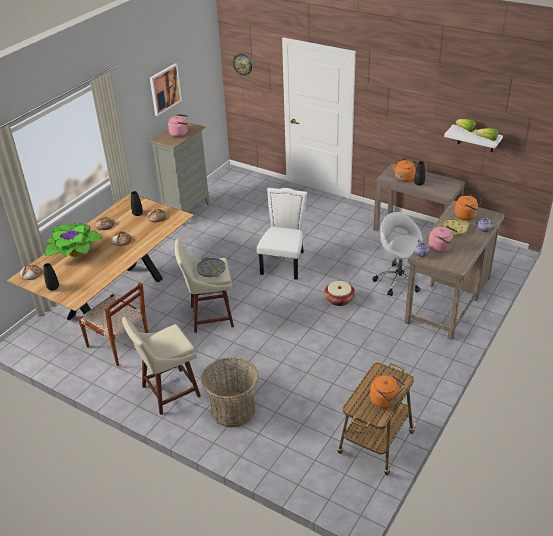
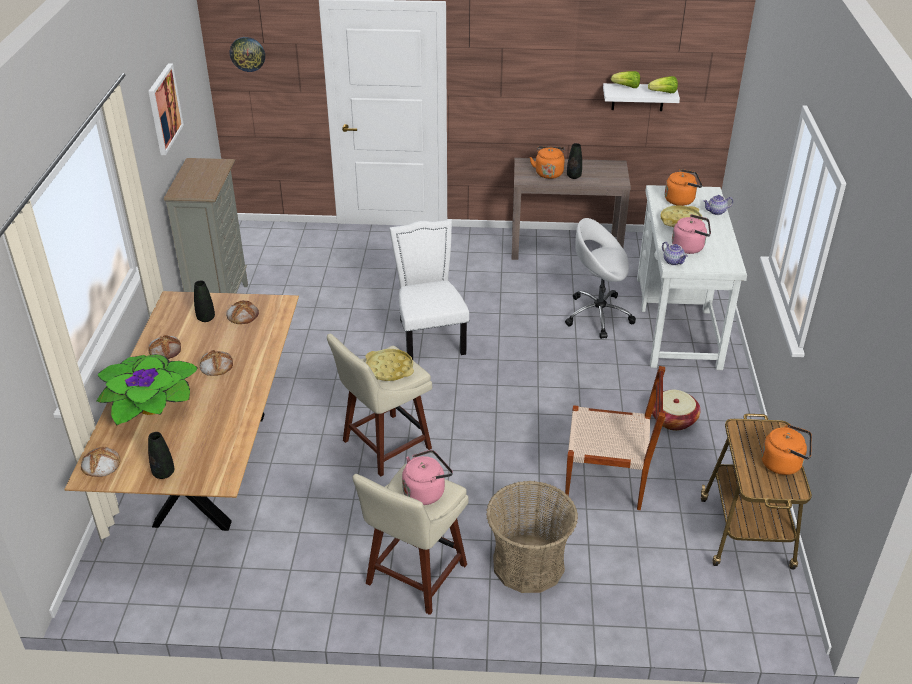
camera: 30 degrees left, 0 degrees up
chair [78,282,148,366] -> chair moved to [565,366,665,510]
pink kettle [168,114,188,137] -> pink kettle moved to [402,450,453,505]
grey tray [196,257,226,277] -> yellow tray [365,349,414,381]
basket [324,281,355,306] -> basket moved to [652,390,701,431]
brown desk [404,200,505,340] -> white desk [637,185,747,370]

